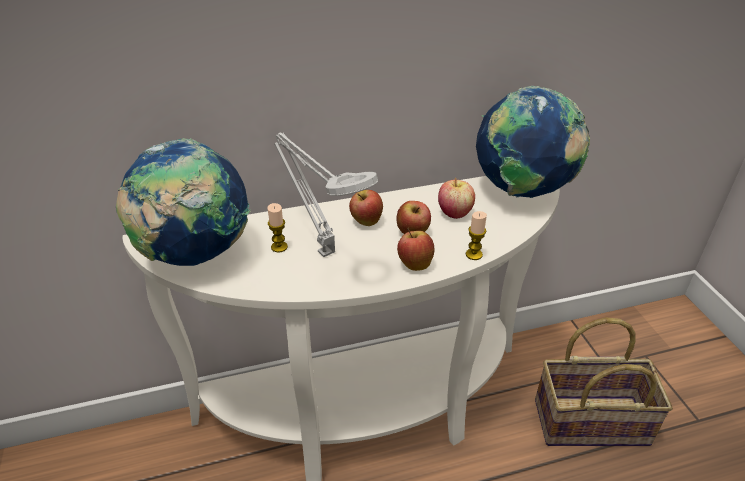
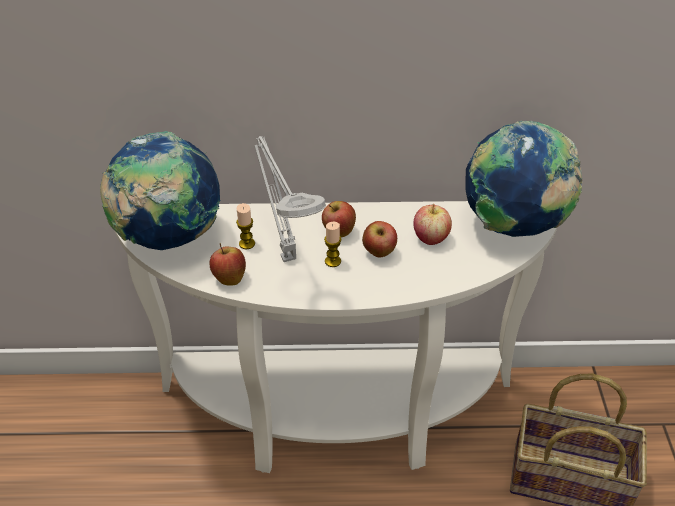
camera: 15 degrees right, 5 degrees up
apple [397,228,434,271] -> apple moved to [209,243,246,286]
candle [466,211,487,260] -> candle moved to [324,222,342,267]

